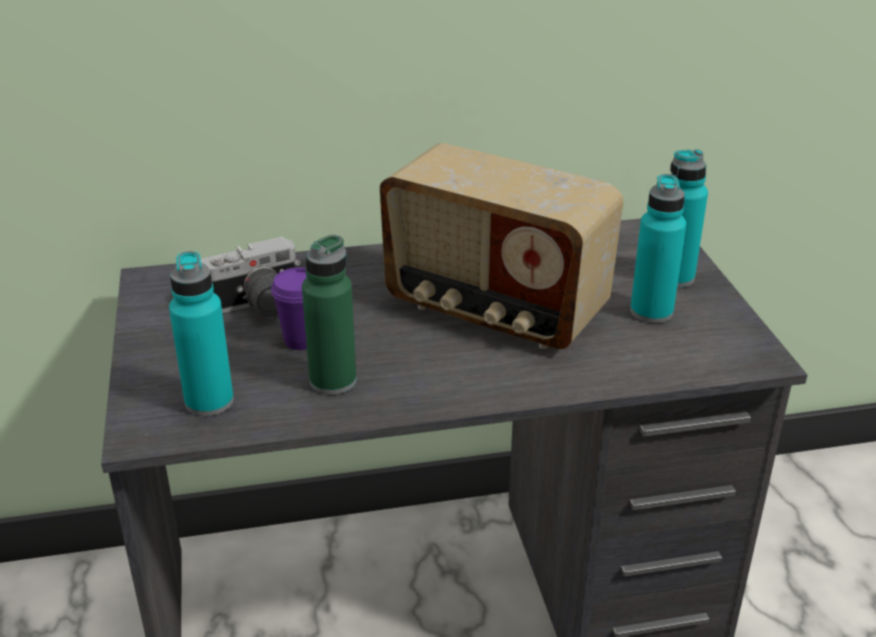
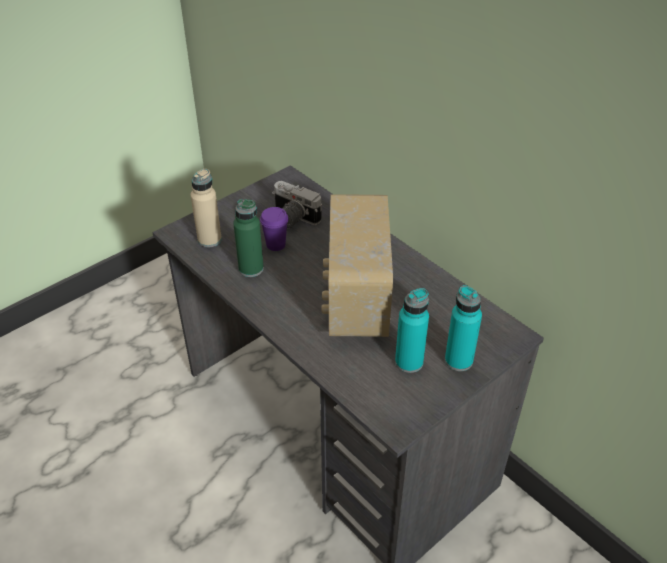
camera: 60 degrees right, 10 degrees up
turquoise bottle [169,251,234,416] -> beige bottle [190,169,222,248]

